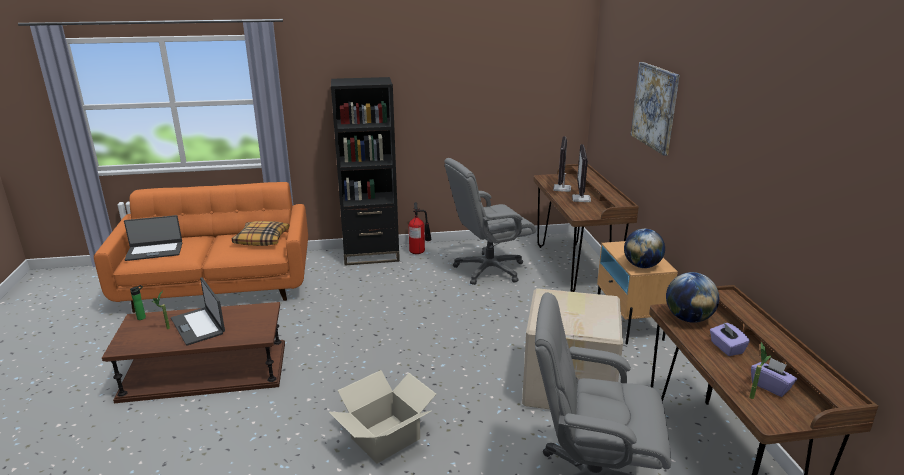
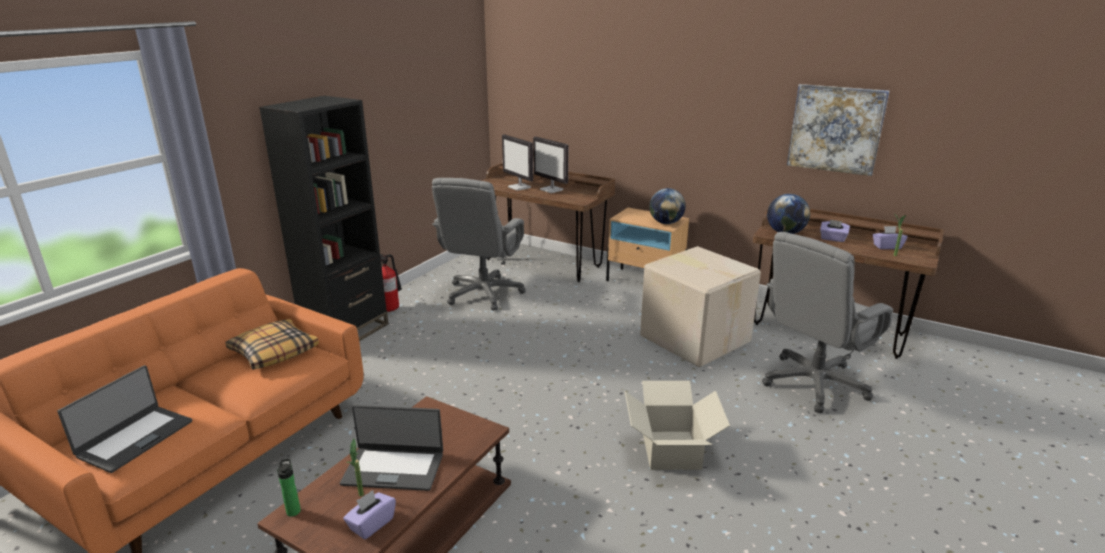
camera: 50 degrees left, 0 degrees up
picture [631,62,680,156] -> picture moved to [787,84,889,176]
none -> purple tissue box [343,490,396,540]

